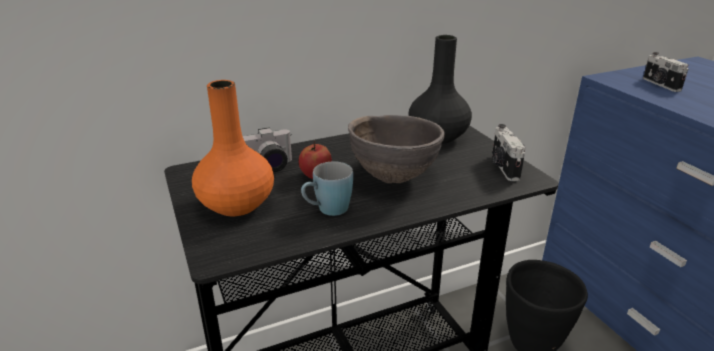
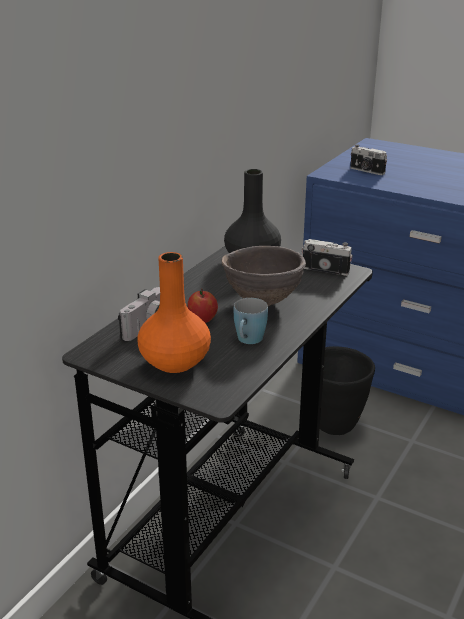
camera: 35 degrees left, 0 degrees up
camera [492,124,525,181] -> camera turned 150 degrees clockwise [302,239,353,276]

